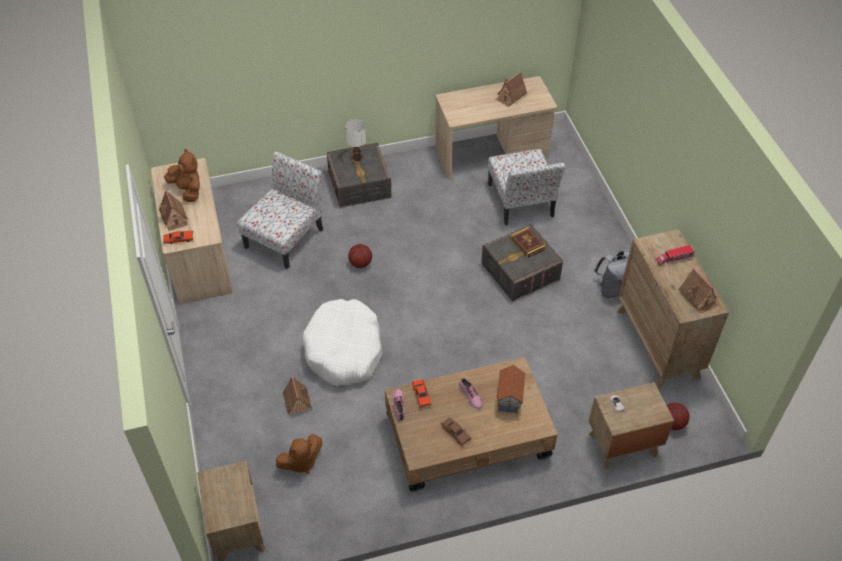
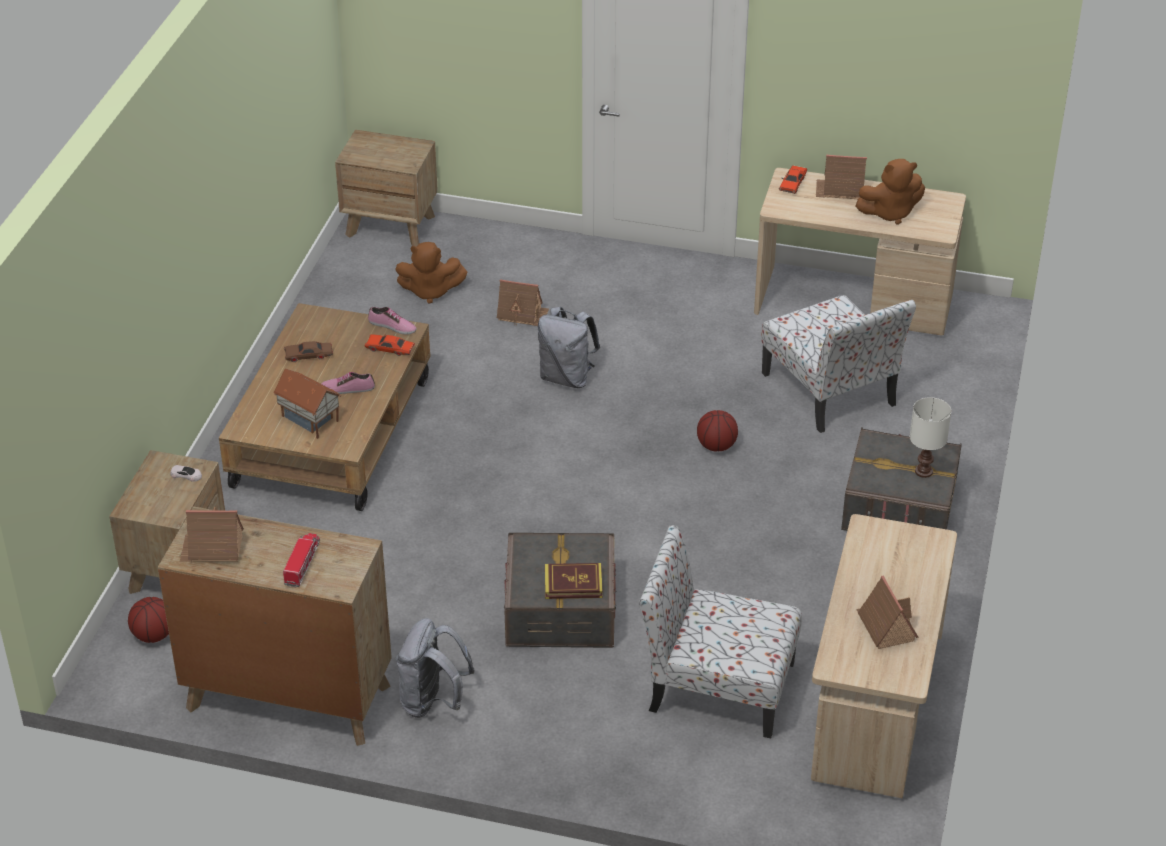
camera: 120 degrees right, 10 degrees down
brown plush toy [276,434,322,474] -> brown plush toy turned 90 degrees counterclockwise [395,242,467,304]
white dog bed [302,299,382,386] -> grey backpack [538,307,600,388]

